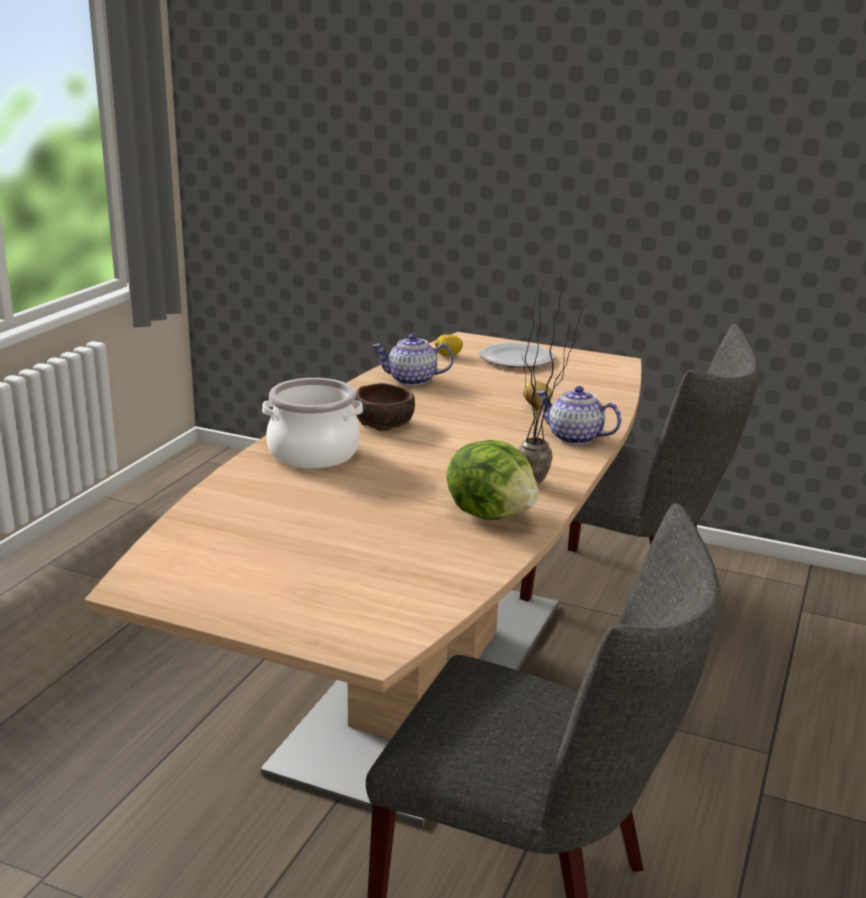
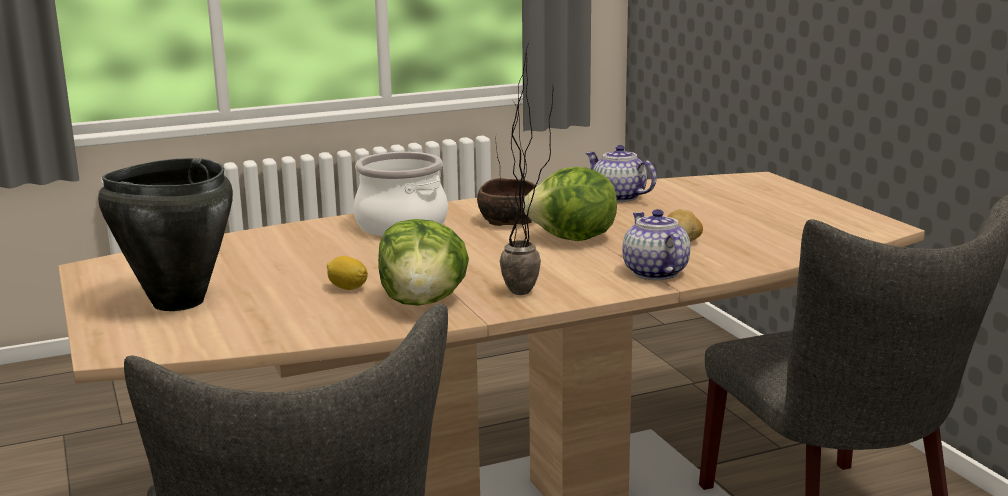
camera: 45 degrees right, 5 degrees down
lemon [435,335,463,356] -> lemon moved to [327,256,368,290]
plate [479,343,554,368] -> none
none -> black cooking pot [98,158,233,311]
none -> lettuce [523,167,617,241]

